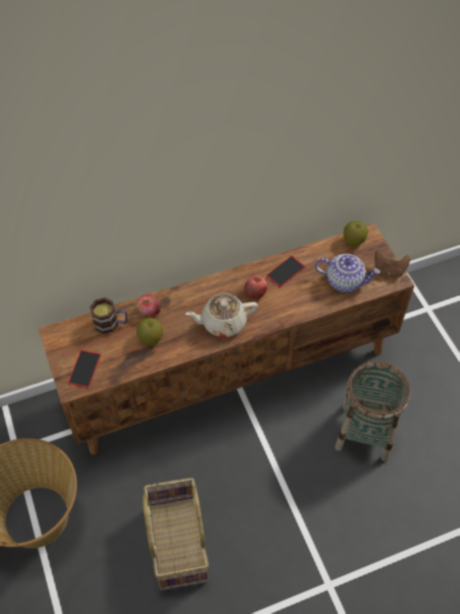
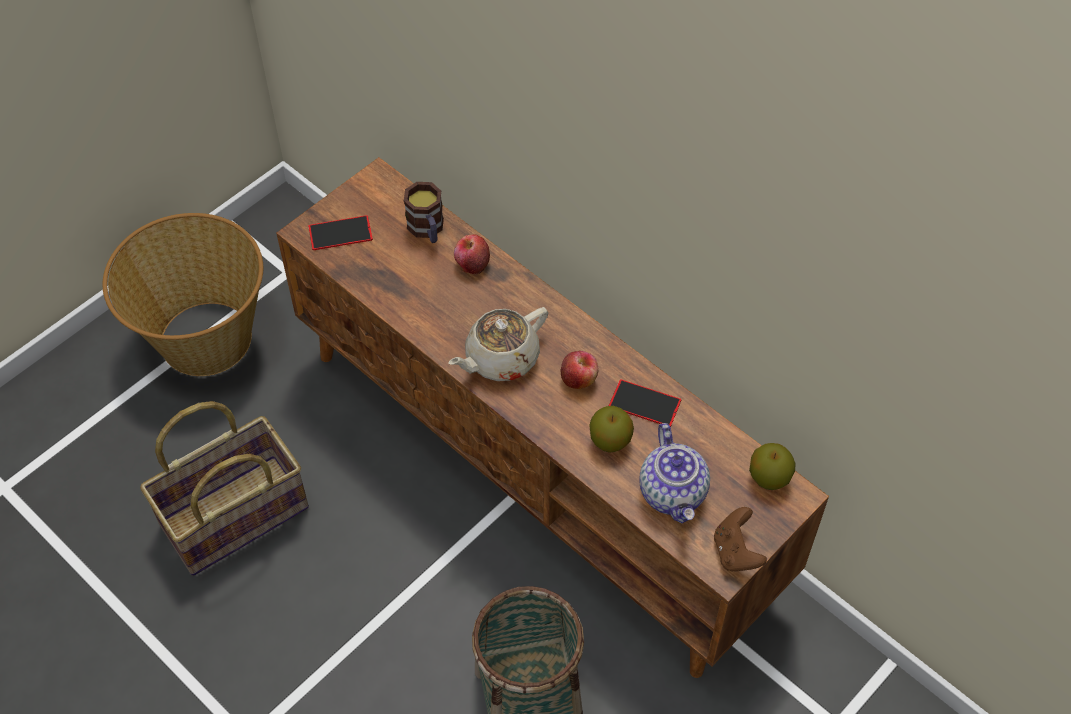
camera: 65 degrees right, 0 degrees up
apple [136,318,163,345] -> apple moved to [589,406,634,453]
beige teapot [185,293,258,337] -> beige teapot turned 90 degrees counterclockwise [449,307,548,381]

